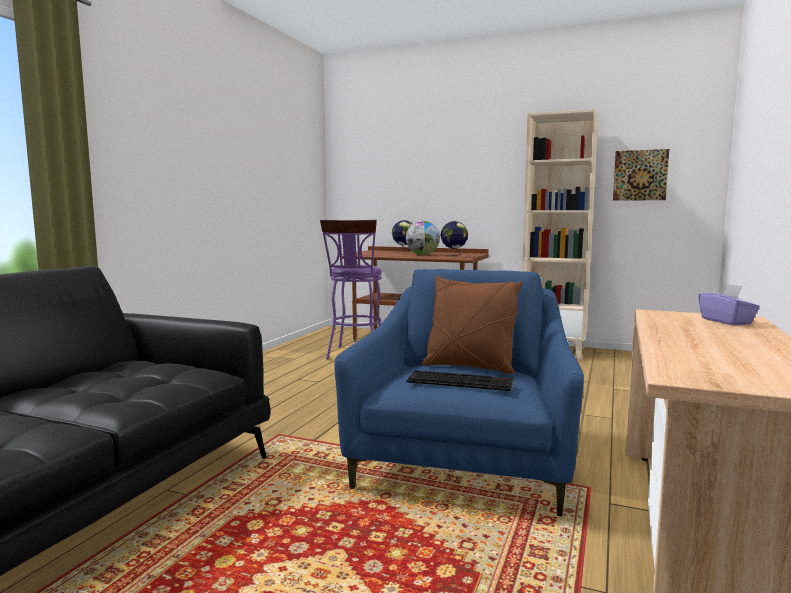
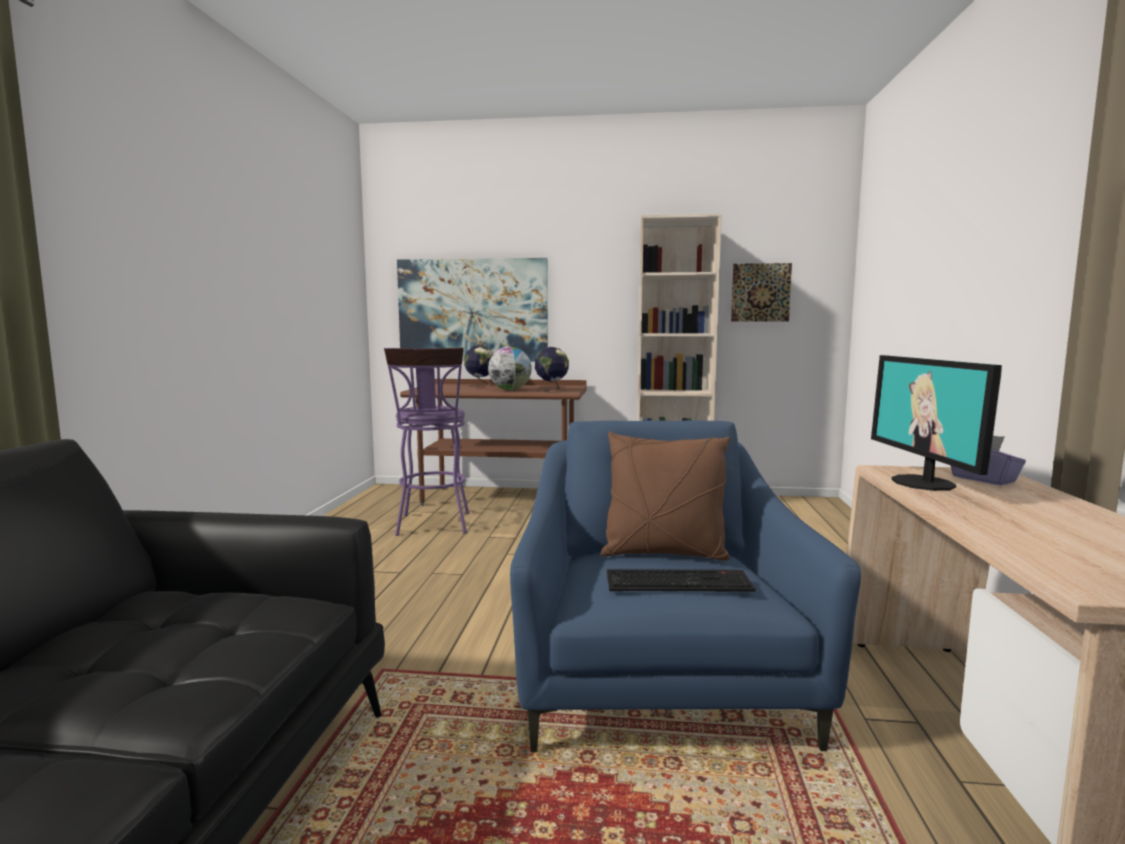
camera: 15 degrees left, 0 degrees up
none -> picture [397,258,548,362]
none -> monitor [871,355,1002,491]

